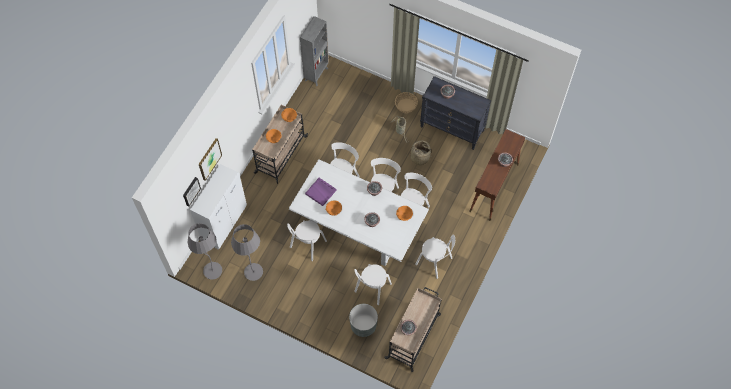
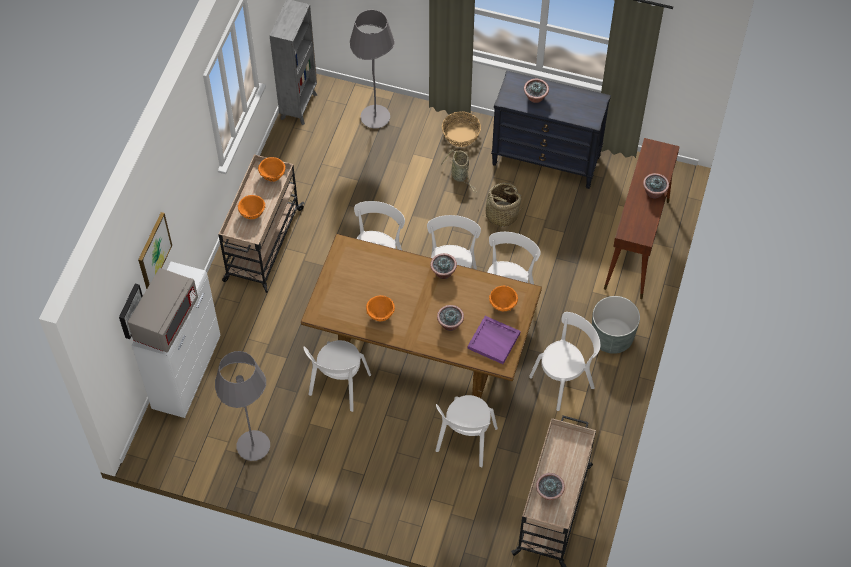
camera: 10 degrees left, 5 degrees down
grey floor lamp [188,223,222,280] -> grey floor lamp moved to [350,10,395,129]
white dining table [289,159,429,266] -> brown dining table [301,234,542,398]
purple tray [305,178,336,206] -> purple tray moved to [467,316,520,364]
grey planter [349,304,378,337] -> grey planter moved to [592,296,640,354]
white chair [415,235,455,279] -> white chair turned 60 degrees counterclockwise [529,312,600,411]
none -> grey microwave [128,268,198,353]

